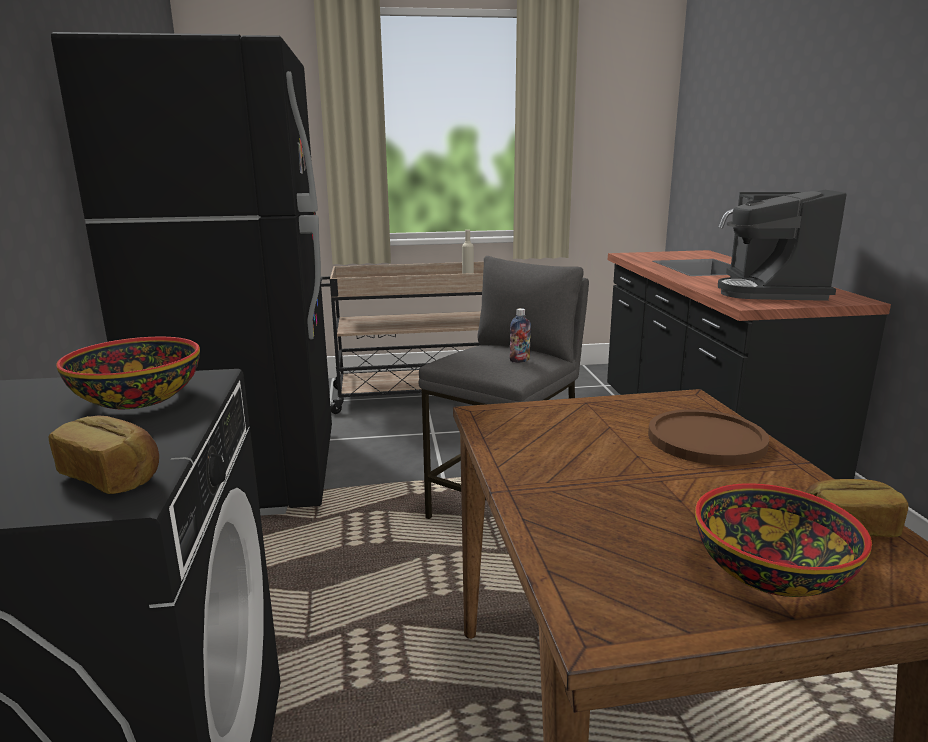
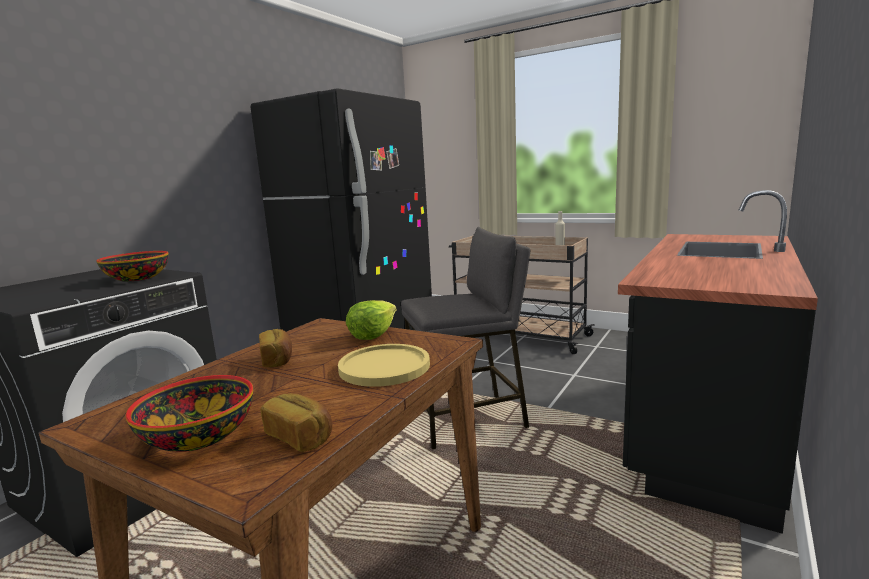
camera: 40 degrees right, 5 degrees down
bread [49,415,159,494] -> bread moved to [259,329,292,367]
bottle [510,308,531,363] -> none
brown plate [648,409,769,465] -> yellow plate [338,344,430,387]
coffee machine [718,190,847,301] -> none
none -> lettuce [346,300,397,340]

